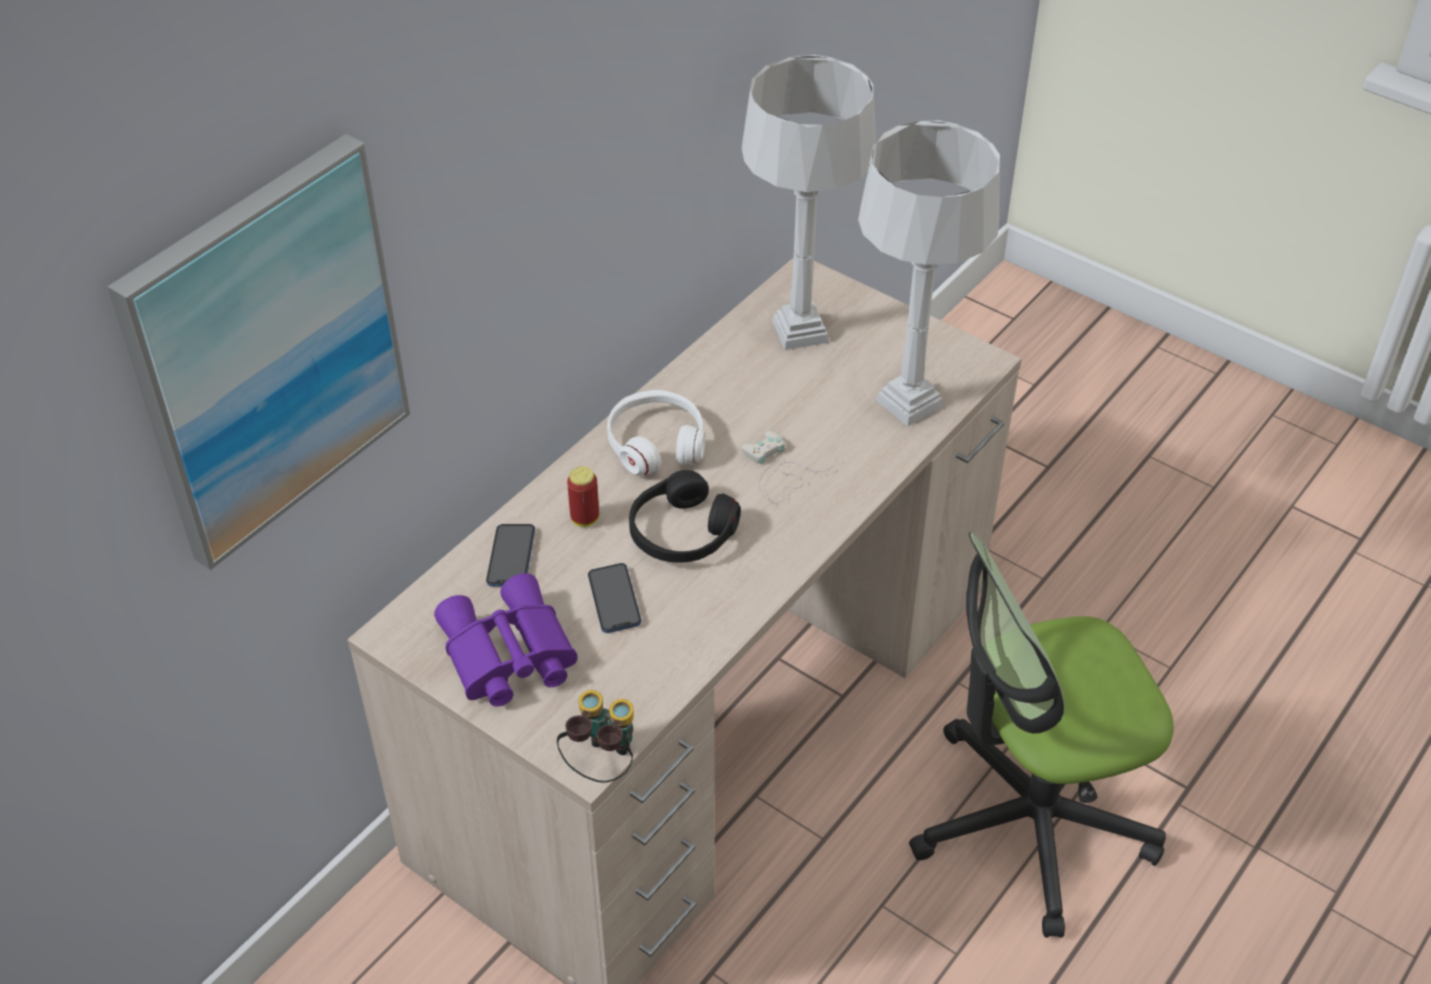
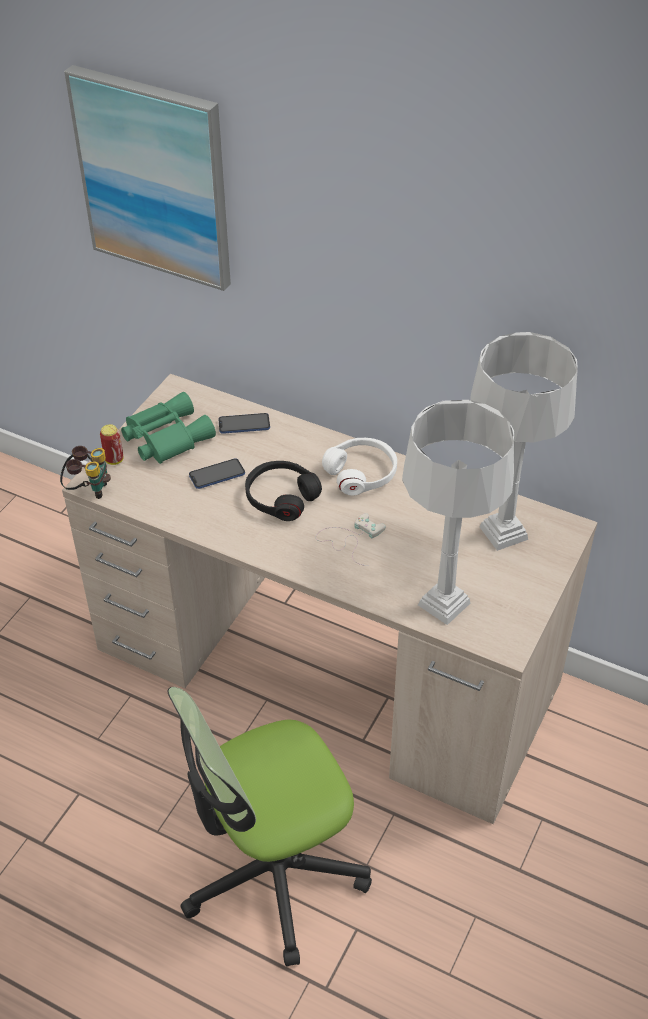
camera: 80 degrees right, 0 degrees up
purple binoculars [434,573,578,707] -> green binoculars [121,392,216,464]
can [567,467,599,527] -> can moved to [100,424,123,465]
office chair [909,532,1174,938] -> office chair turned 90 degrees counterclockwise [167,687,372,967]

